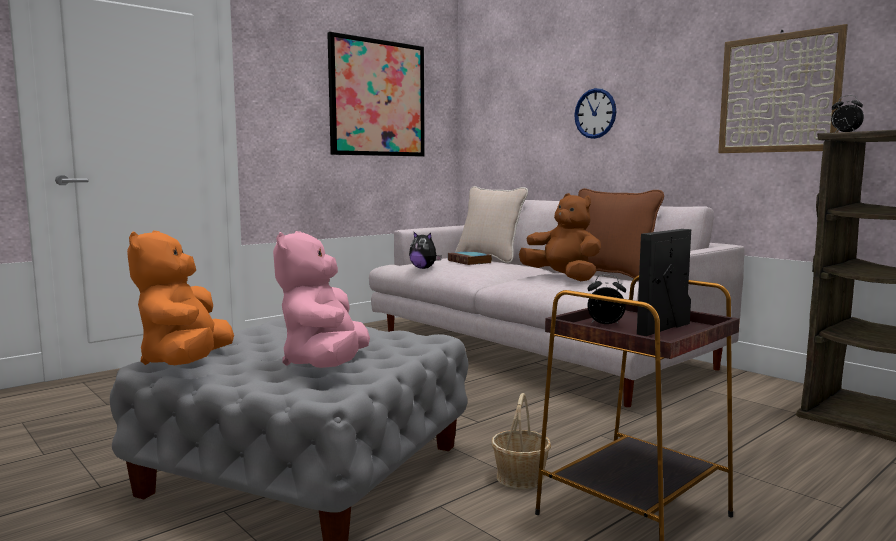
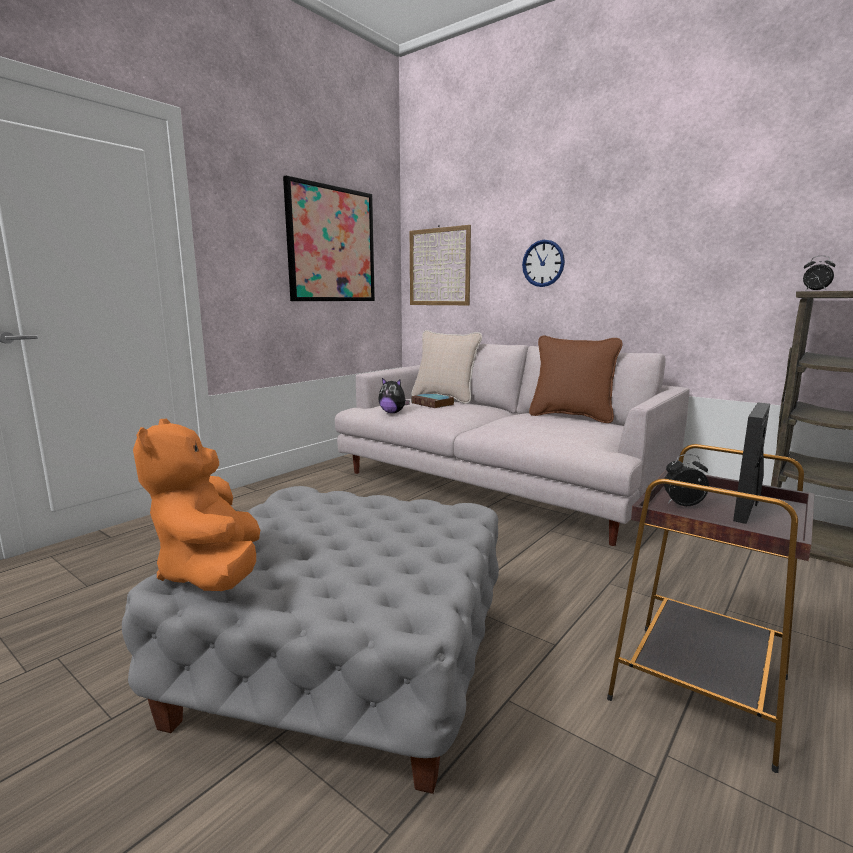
camera: 10 degrees left, 5 degrees up
pink plush toy [273,231,370,368] -> none
basket [491,393,551,489] -> none
brown plush toy [519,193,601,281] -> none
picture [718,24,848,153] -> picture moved to [410,225,471,305]

